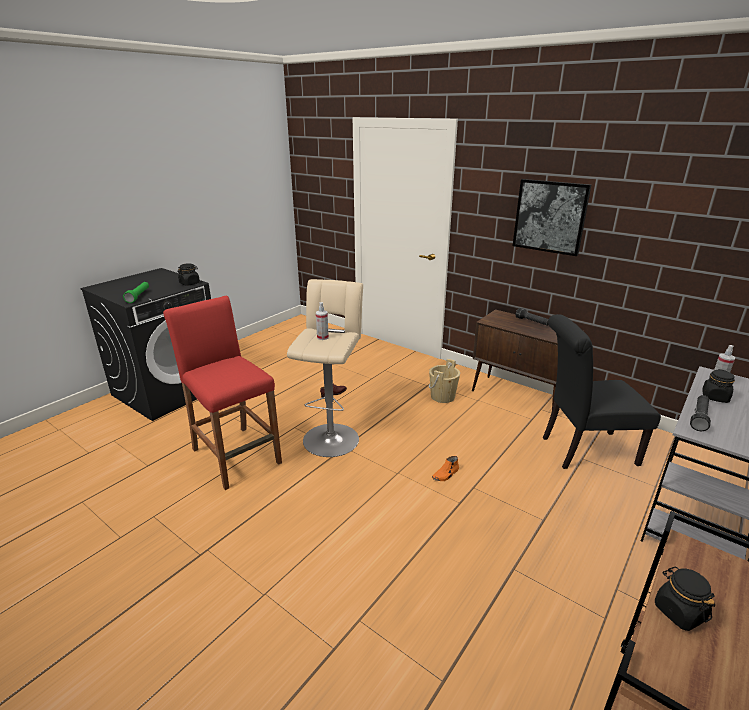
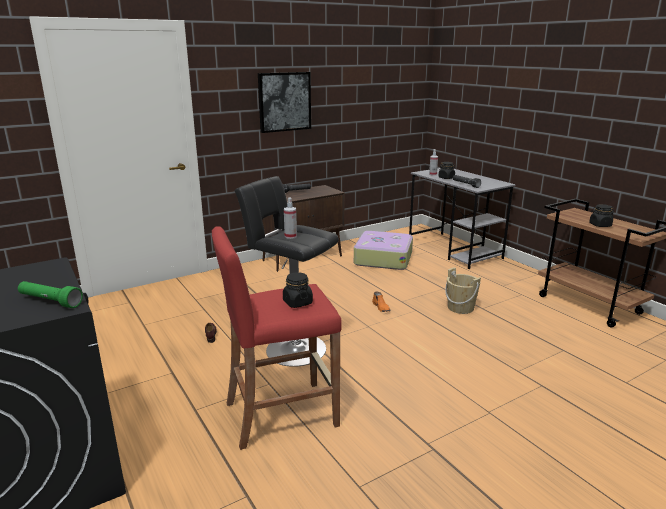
camera: 70 degrees left, 5 degrees down
black jar [177,263,200,286] -> black jar moved to [283,272,313,308]
beige stool [287,279,363,457] -> black stool [234,176,339,367]
beige bucket [429,359,460,403] -> beige bucket moved to [445,267,481,314]
black chair [543,314,661,469] -> suitcase [354,231,413,270]

